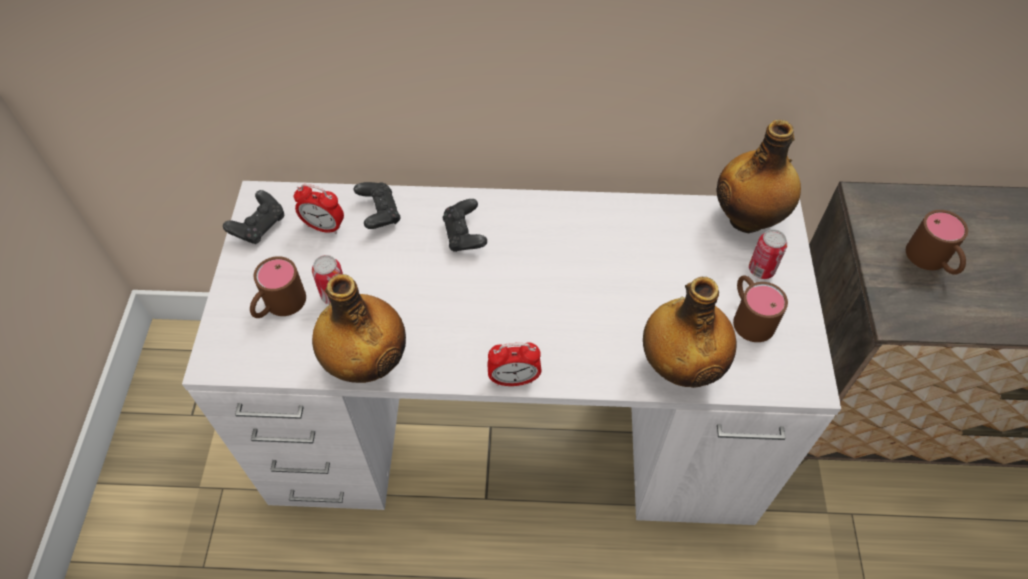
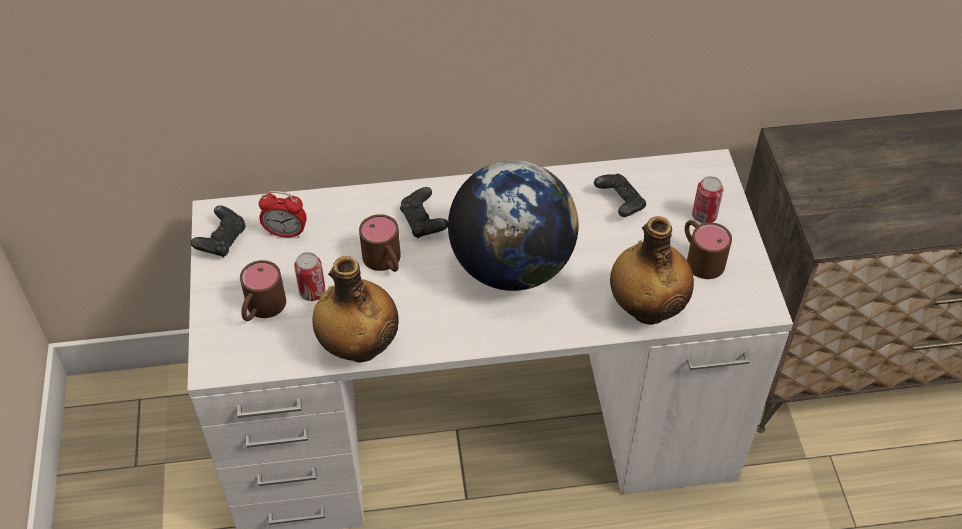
camera: 10 degrees left, 5 degrees down
black game controller [354,182,400,229] -> black game controller moved to [594,174,646,217]
alarm clock [487,342,542,386] -> none
bottle [717,120,801,233] -> none
brown mug [906,210,968,274] -> brown mug moved to [359,214,401,272]
none -> globe [448,160,578,291]

